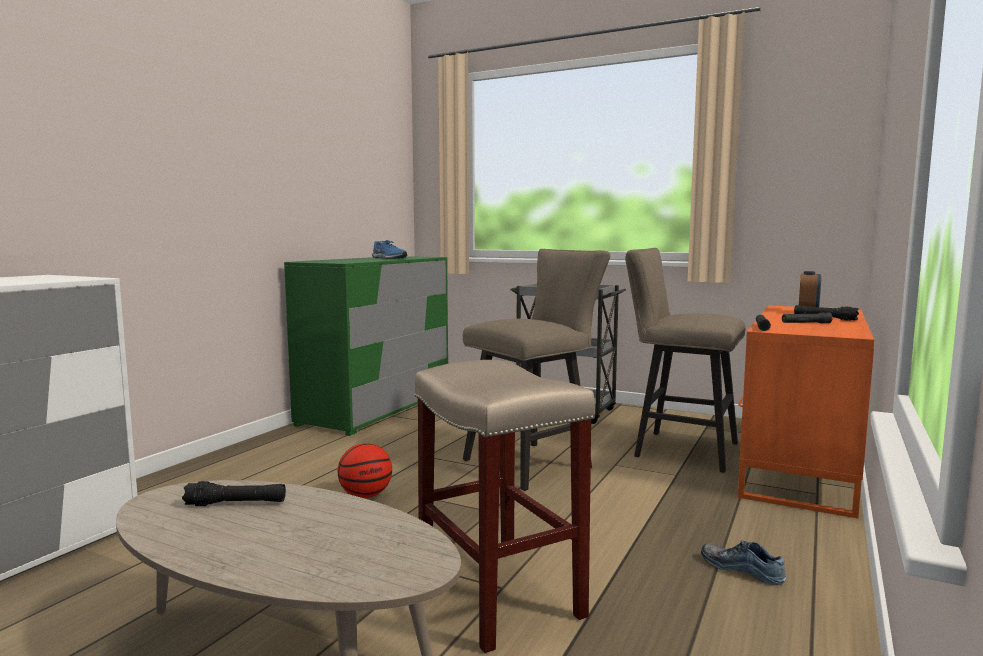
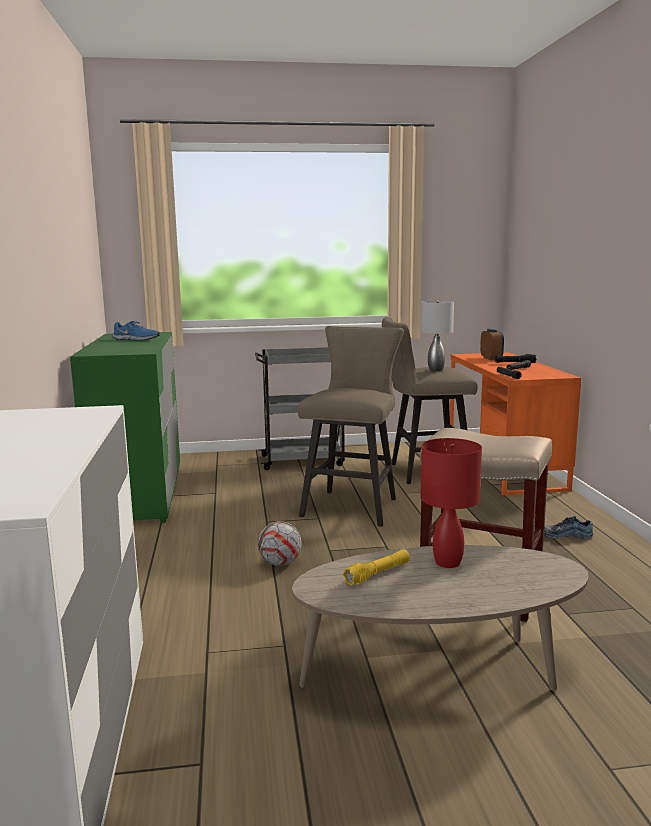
camera: 35 degrees left, 5 degrees up
black flashlight [182,481,286,506] -> yellow flashlight [343,550,410,586]
basketball [337,443,392,498] -> football [258,521,302,566]
none -> red table lamp [420,438,482,568]
none -> grey table lamp [421,301,454,371]

